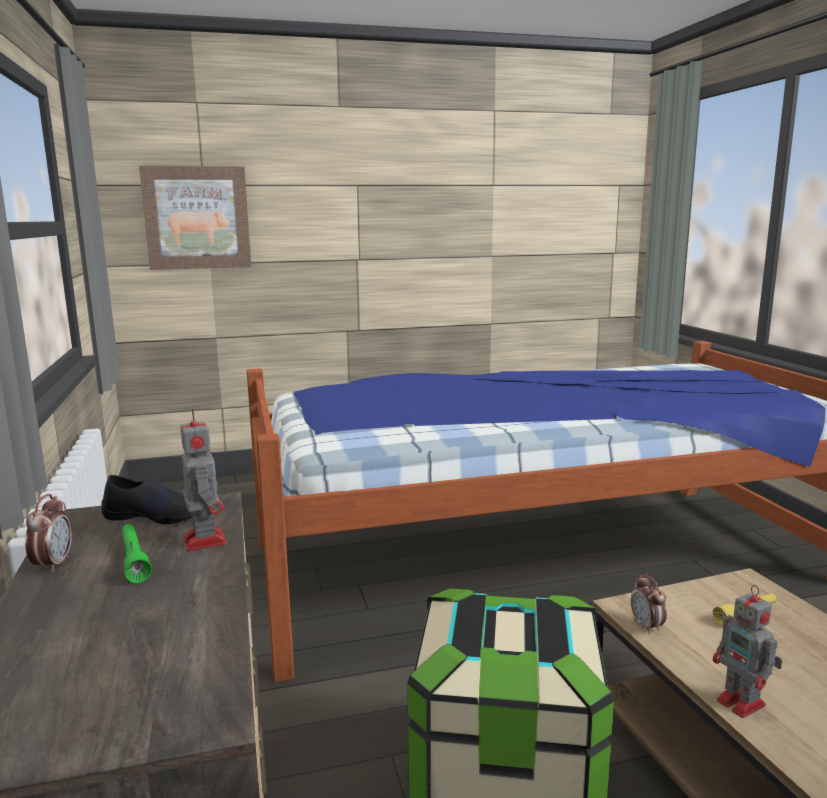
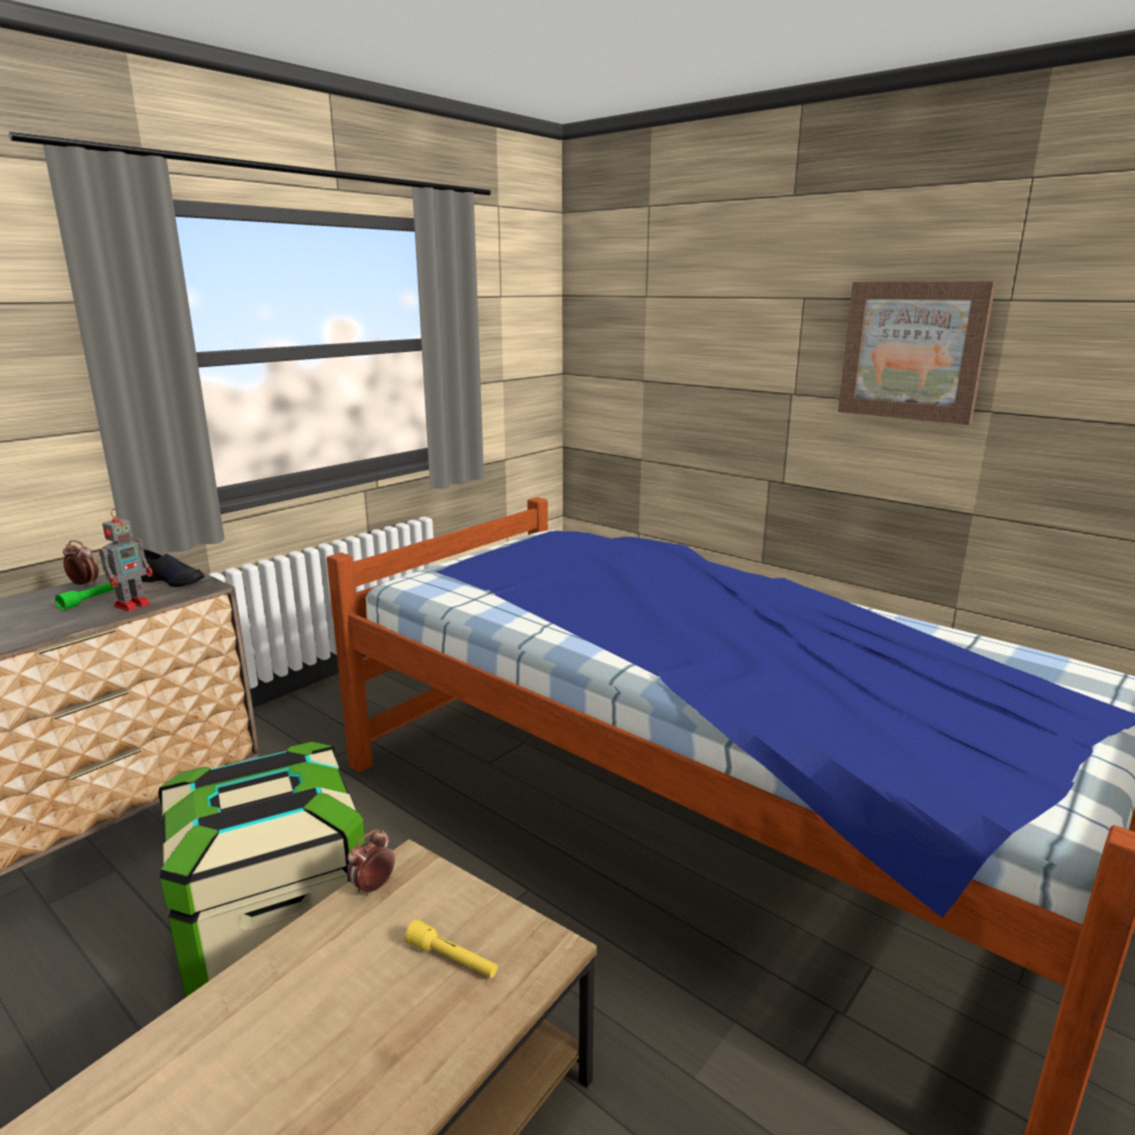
camera: 55 degrees right, 5 degrees up
alarm clock [25,494,72,573] -> alarm clock turned 120 degrees counterclockwise [63,540,99,587]
black shoe [101,475,192,524] -> black shoe turned 45 degrees counterclockwise [141,549,204,587]
picture [139,166,251,270] -> picture moved to [838,281,996,425]
toy robot [713,585,783,718] -> none

